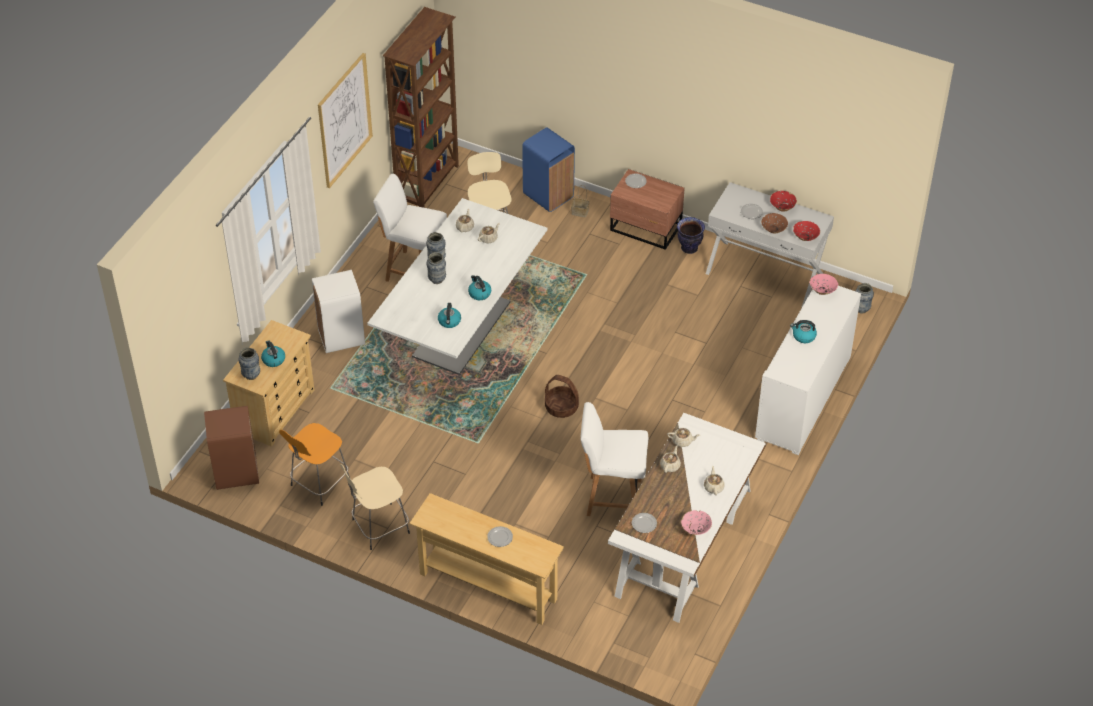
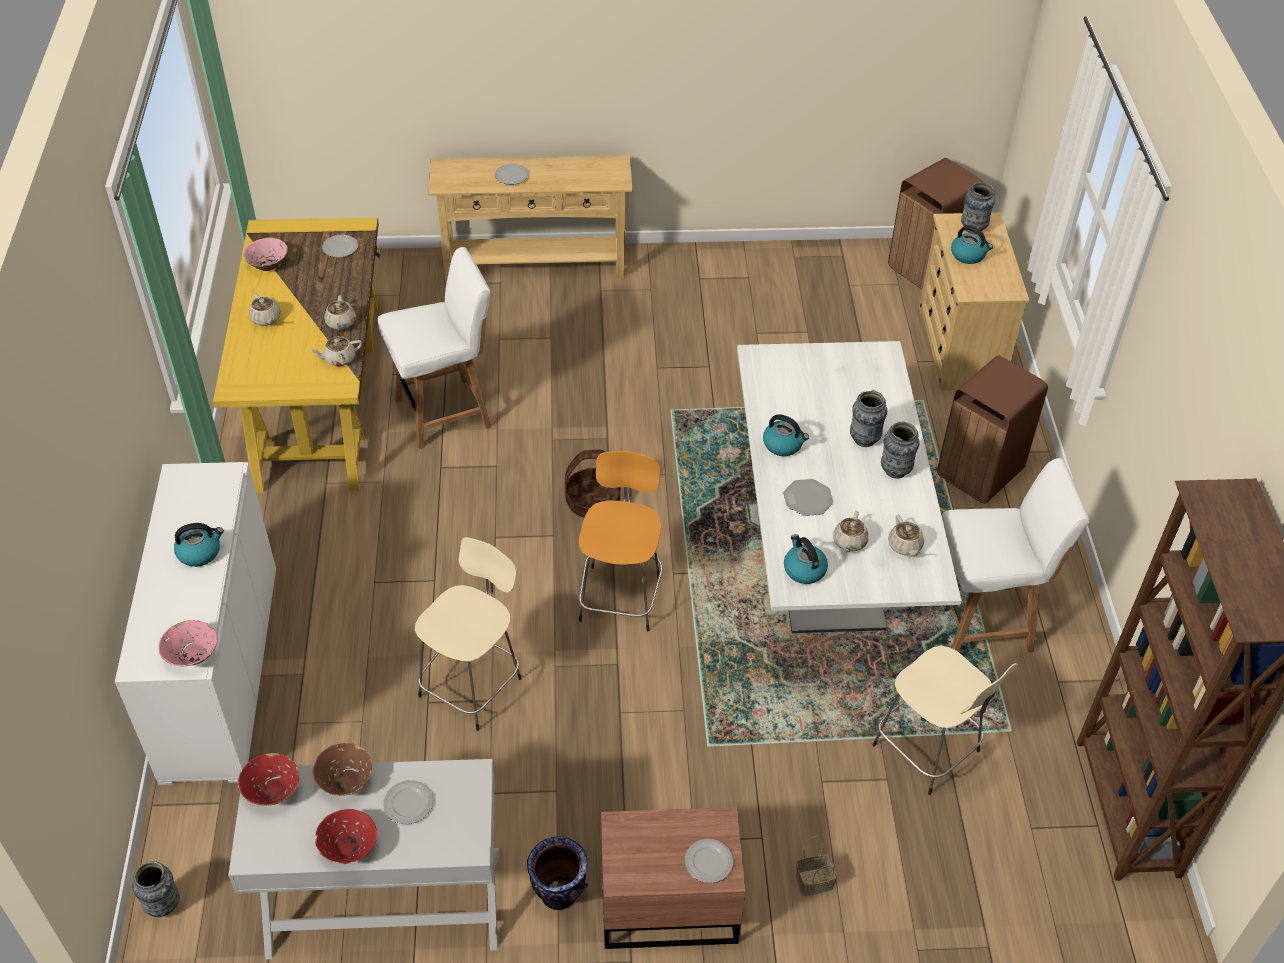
camera: 150 degrees right, 0 degrees up
orange stool [279,423,350,506] -> orange stool moved to [579,451,662,631]
white trash can [312,270,365,353] -> brown trash can [937,355,1048,504]
picture [318,53,373,188] -> none
beige stool [340,464,410,550] -> beige stool moved to [415,537,522,731]
kettle [438,303,461,328] -> kettle moved to [784,534,828,584]
blue trash can [522,127,575,212] -> none
white desk [608,413,766,623] -> yellow desk [213,218,381,493]
none -> plate [783,479,833,516]

